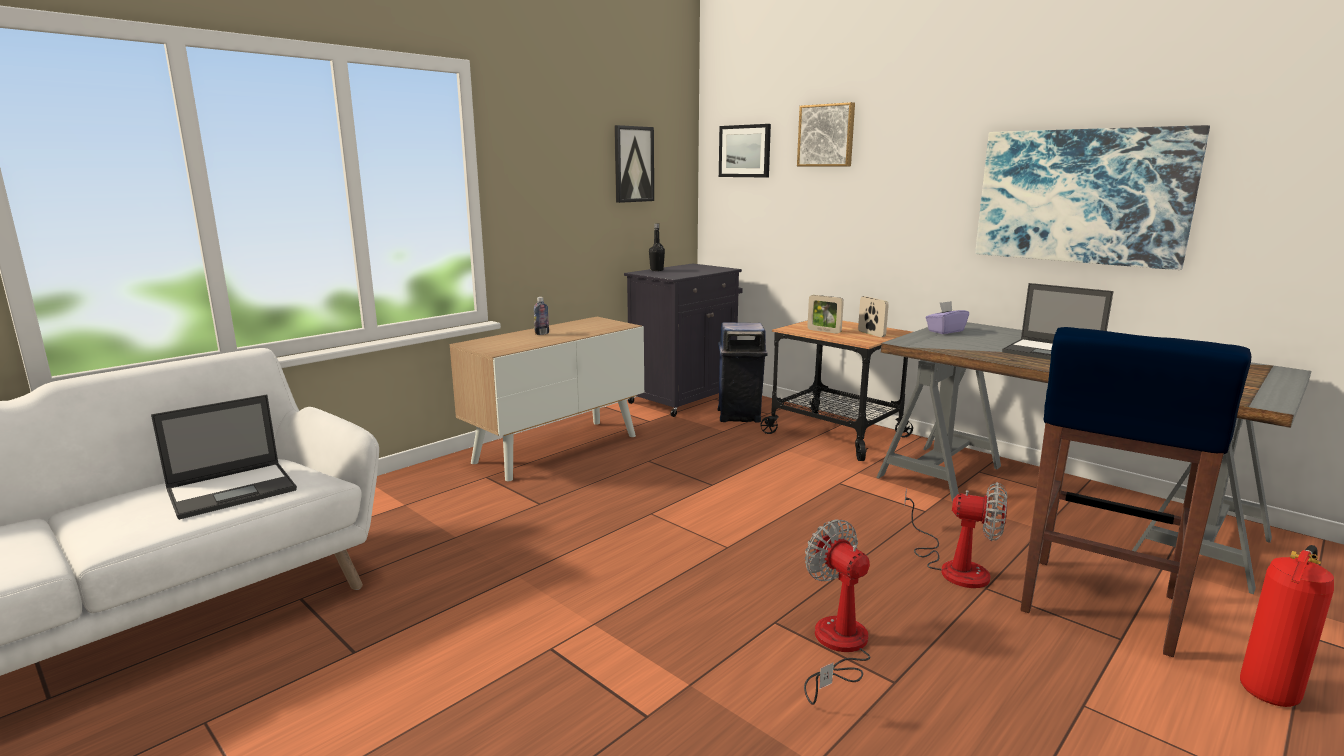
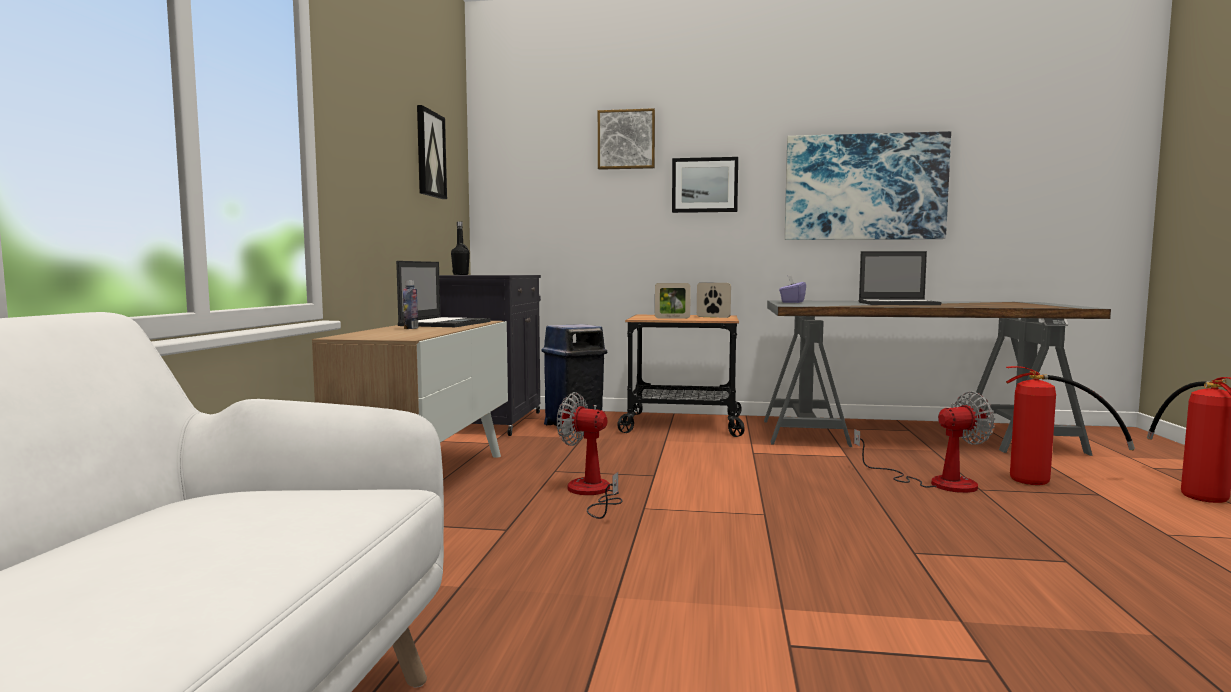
camera: 35 degrees left, 10 degrees down
laptop [151,395,297,520] -> laptop moved to [396,261,491,327]
picture [719,124,771,178] -> picture moved to [672,157,738,213]
fan [804,519,870,705] -> fan moved to [557,392,623,519]
blue stool [1020,327,1251,657] -> fire extinguisher [1006,366,1135,485]

